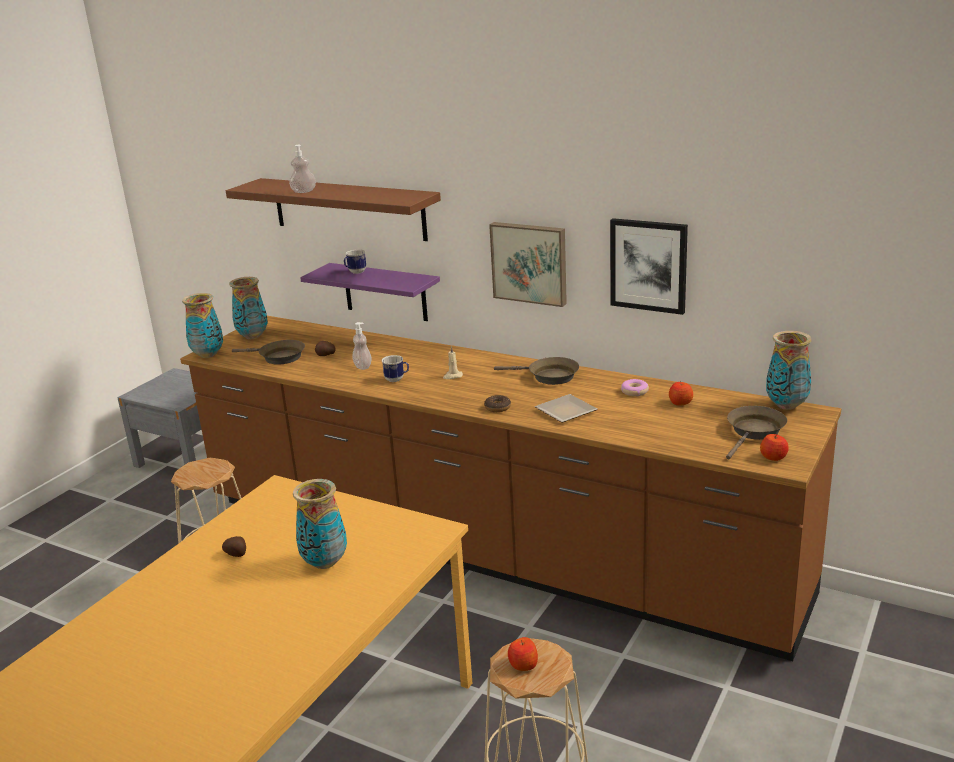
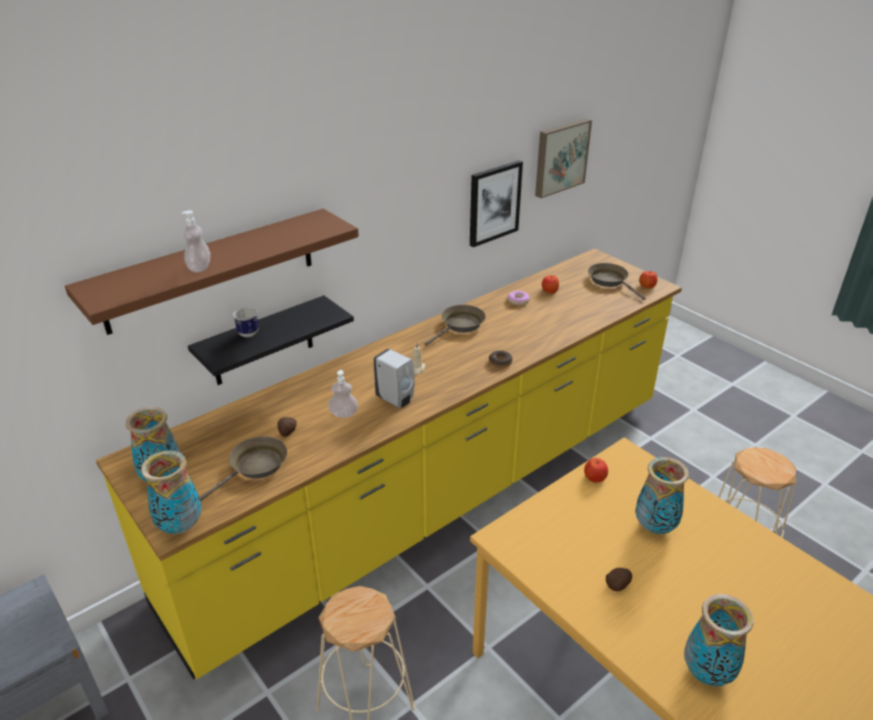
camera: 70 degrees left, 10 degrees up
brown counter [180,316,841,661] -> yellow counter [96,248,682,679]
purple shelf [300,263,440,321] -> black shelf [188,295,354,385]
mug [382,355,409,382] -> white soap dispenser [373,349,415,408]
picture [489,222,567,307] -> picture moved to [535,119,592,198]
apple [508,637,538,671] -> apple moved to [584,458,608,483]
plate [535,394,597,423] -> none
vase [766,331,812,410] -> vase moved to [684,594,753,686]

